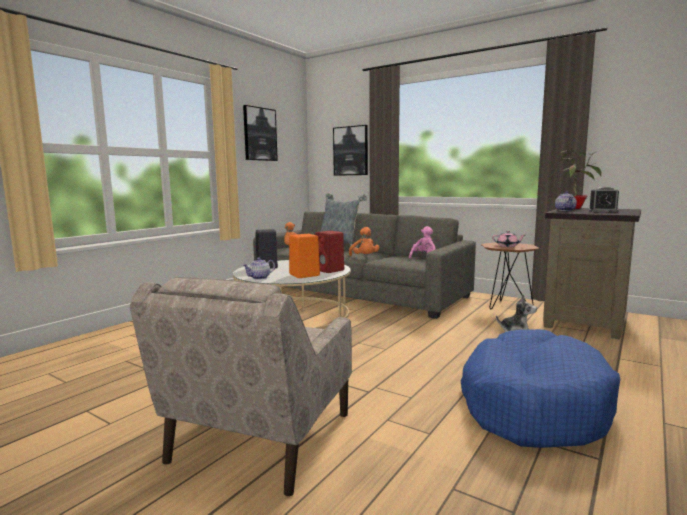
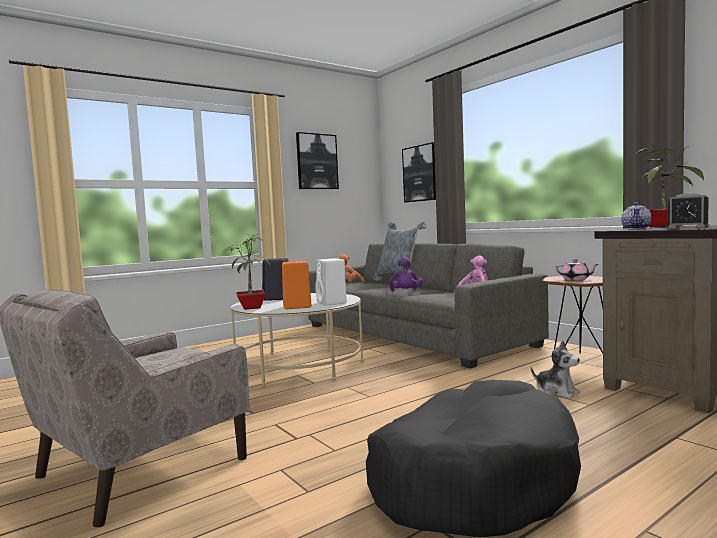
camera: 20 degrees right, 5 degrees down
teapot [243,257,275,280] -> potted plant [224,234,270,310]
red speaker [315,231,344,273] -> white speaker [315,258,347,306]
orange plush toy [349,227,380,256] -> purple plush toy [389,257,423,291]
blue dog bed [461,329,620,448] -> black dog bed [366,380,581,537]

